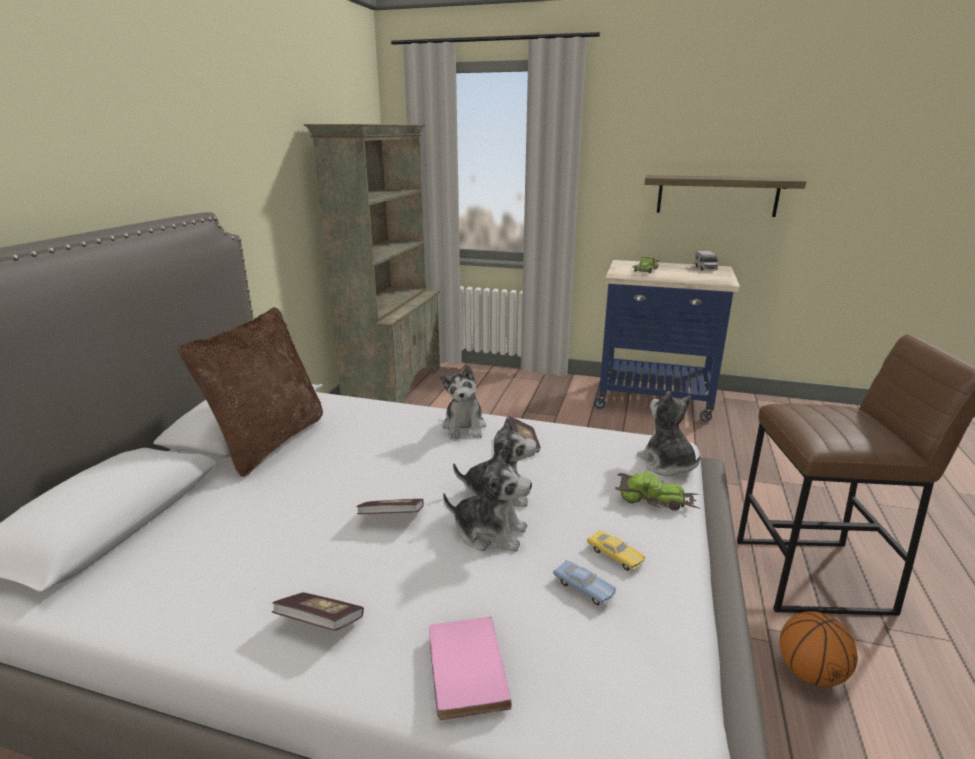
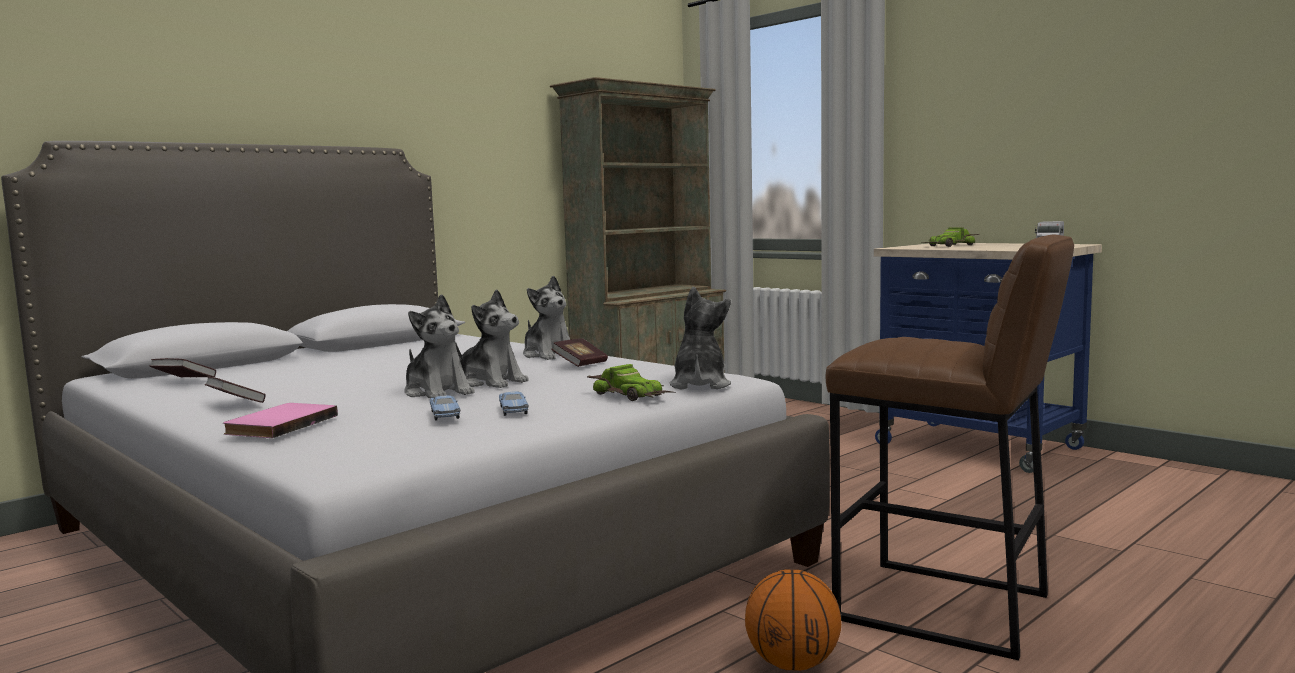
camera: 30 degrees right, 15 degrees down
brown pillow [178,307,323,477] -> none
book [356,499,424,514] -> book moved to [150,358,216,377]
plush toy [440,365,486,439] -> plush toy turned 60 degrees counterclockwise [523,276,570,360]
yellow toy car [587,530,645,571] -> blue toy car [499,392,528,416]
shelf [645,175,806,217] -> none

